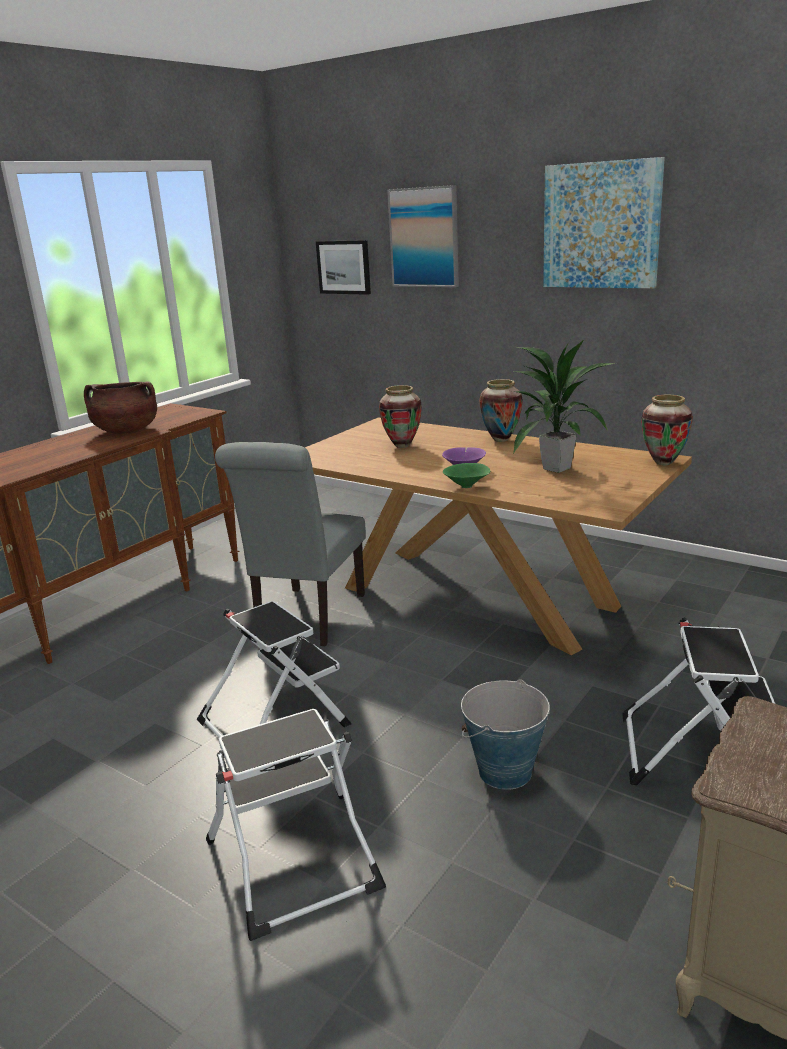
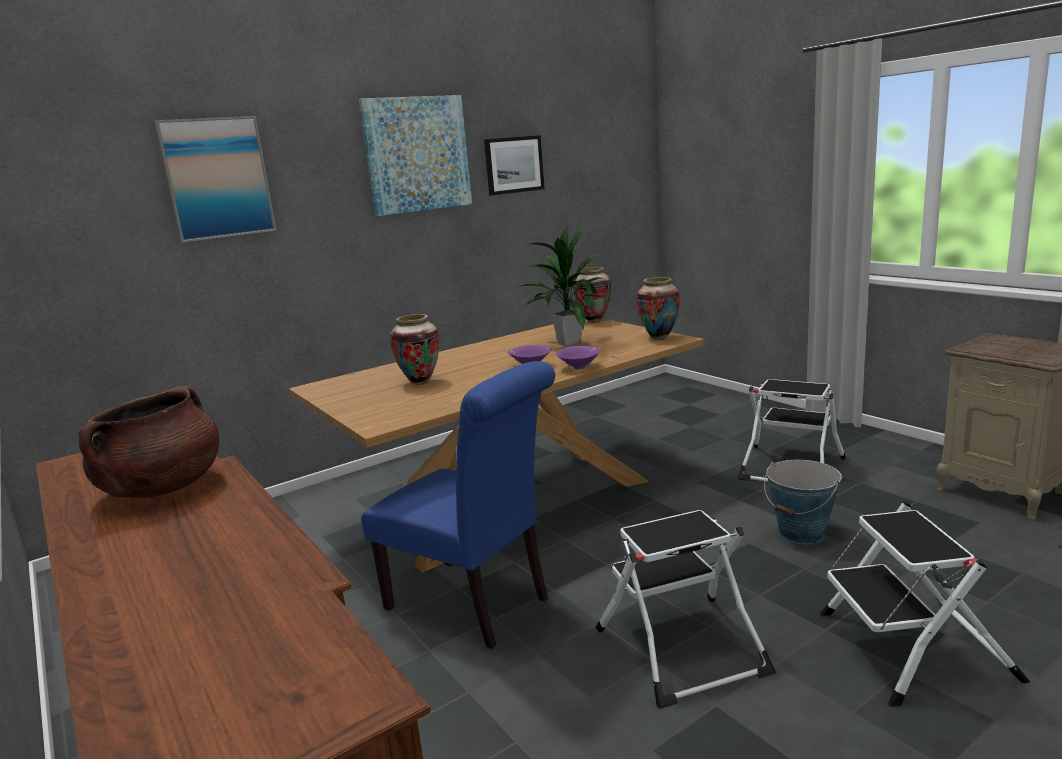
camera: 70 degrees left, 5 degrees down
grey chair [215,442,366,647] -> blue chair [361,361,555,649]
picture [316,240,371,295] -> picture moved to [484,135,544,195]
green bowl [443,463,490,488] -> purple bowl [556,346,601,370]
vase [479,379,523,442] -> vase moved to [636,277,680,340]

